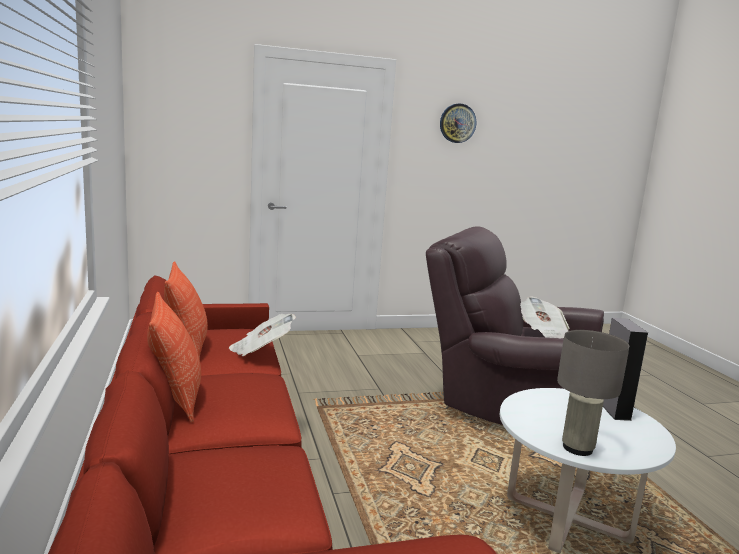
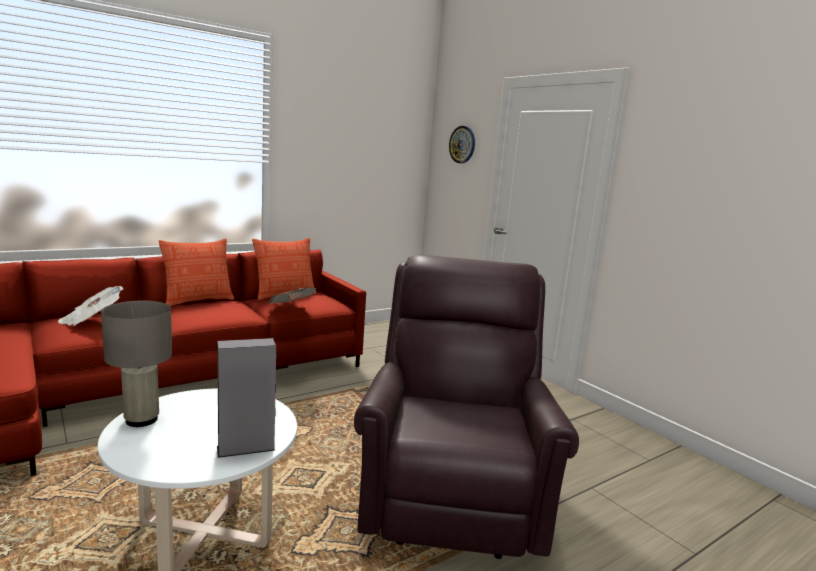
camera: 70 degrees right, 0 degrees up
wall clock [440,104,476,143] -> wall clock moved to [449,126,475,163]
newspaper [520,297,570,338] -> newspaper moved to [58,286,124,326]

